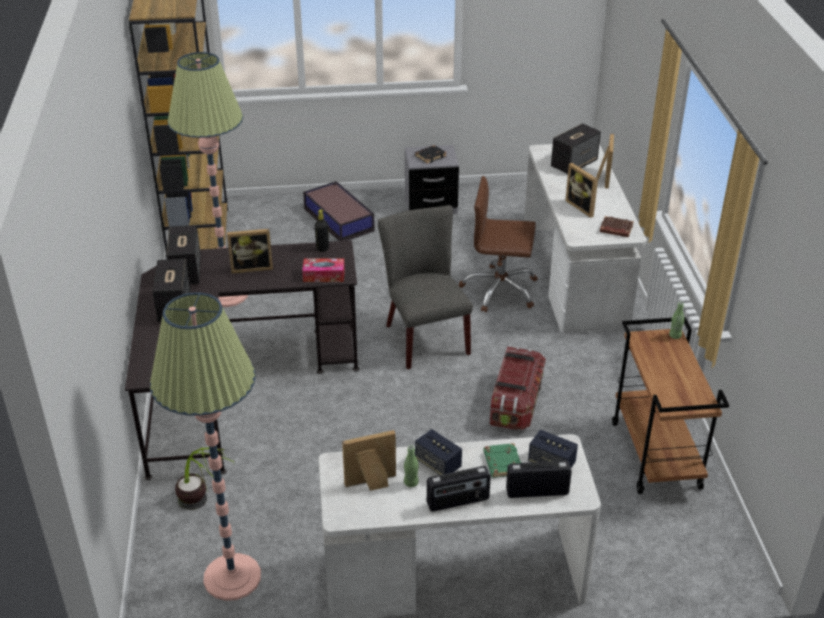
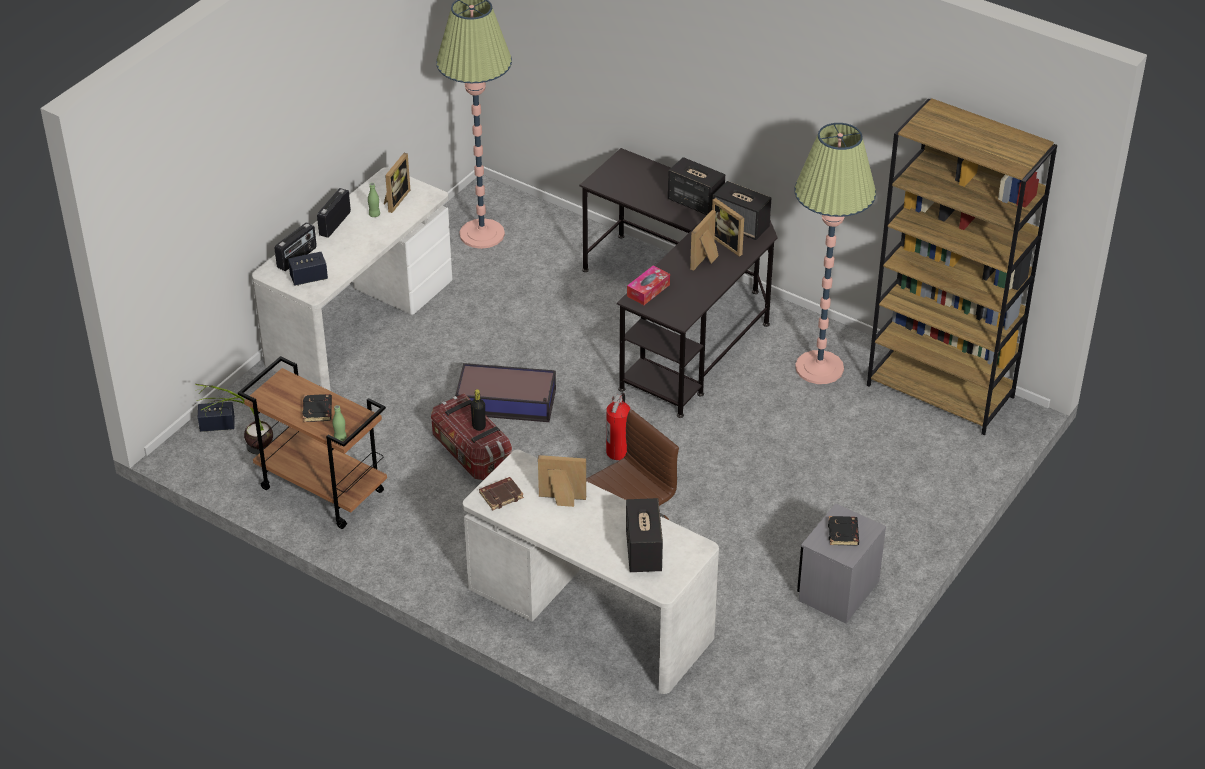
camera: 130 degrees right, 5 degrees up
potted plant [175,448,234,510] -> potted plant moved to [195,384,273,455]
storage box [303,181,375,241] -> storage box moved to [455,363,556,422]
black bottle [315,210,329,252] -> black bottle moved to [471,389,486,431]
grey chair [378,205,473,369] -> fire extinguisher [606,392,631,460]
speaker [415,429,462,475] -> speaker moved to [198,402,235,432]
green book [484,443,521,478] -> none
picture frame [596,134,614,189] -> picture frame moved to [712,198,744,257]
none -> black book [302,394,332,422]

